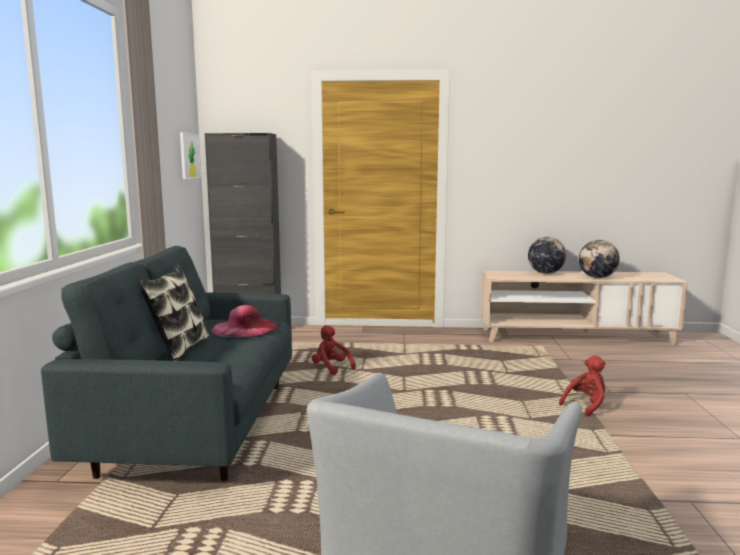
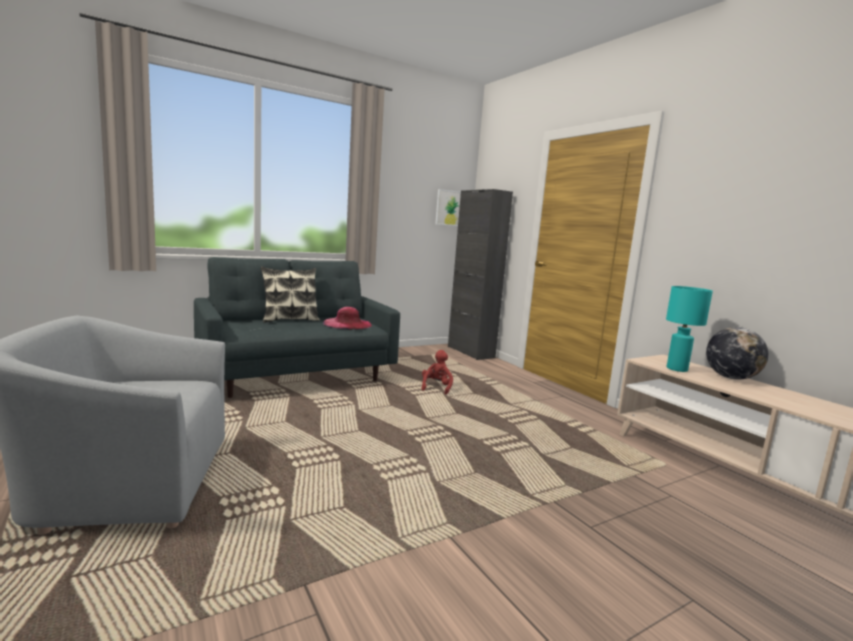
camera: 55 degrees right, 0 degrees up
red plush toy [559,355,605,416] -> none
globe [579,240,620,278] -> none
none -> turquoise table lamp [666,286,713,372]

